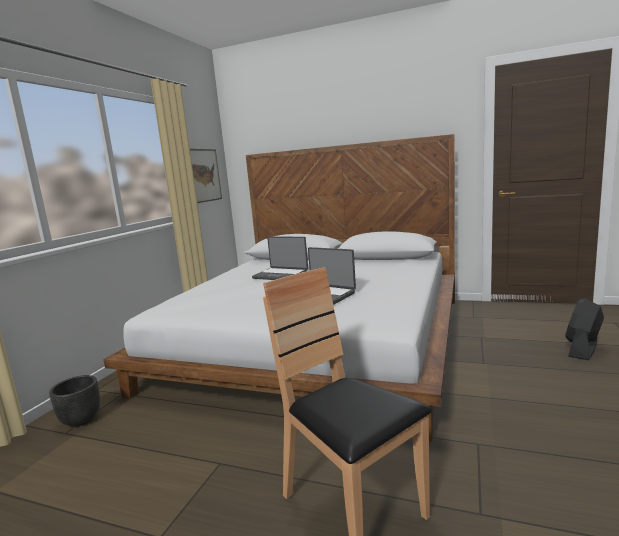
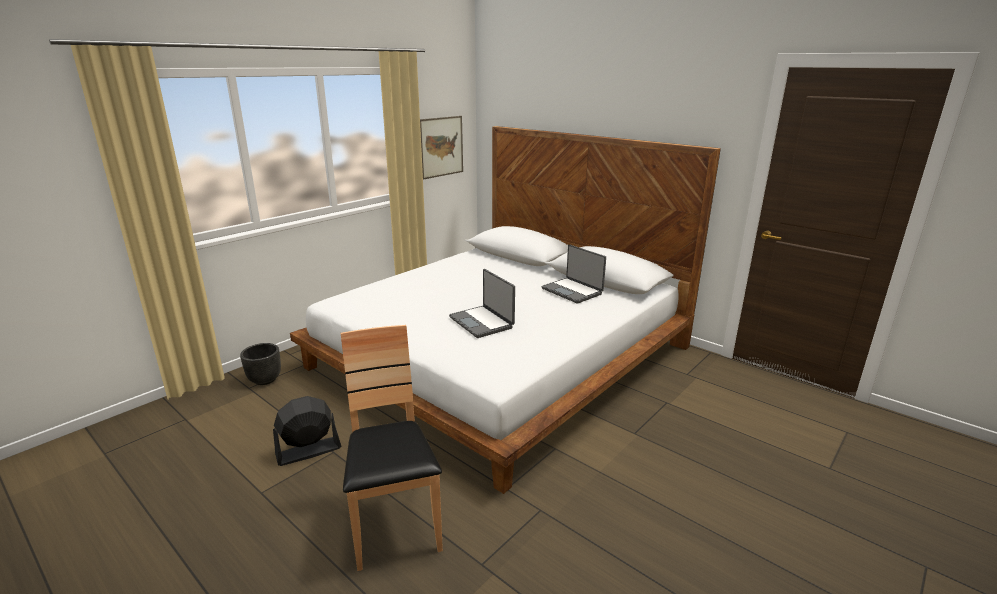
camera: 20 degrees right, 10 degrees up
laptop [252,236,308,280] -> laptop moved to [542,245,606,304]
black fan [565,298,604,360] -> black fan moved to [273,396,342,466]

